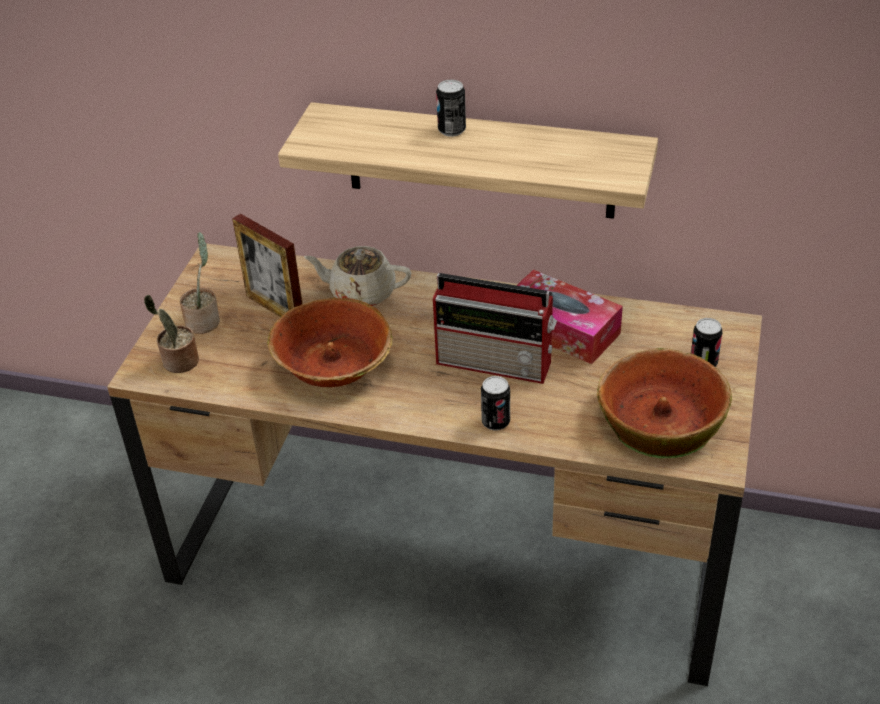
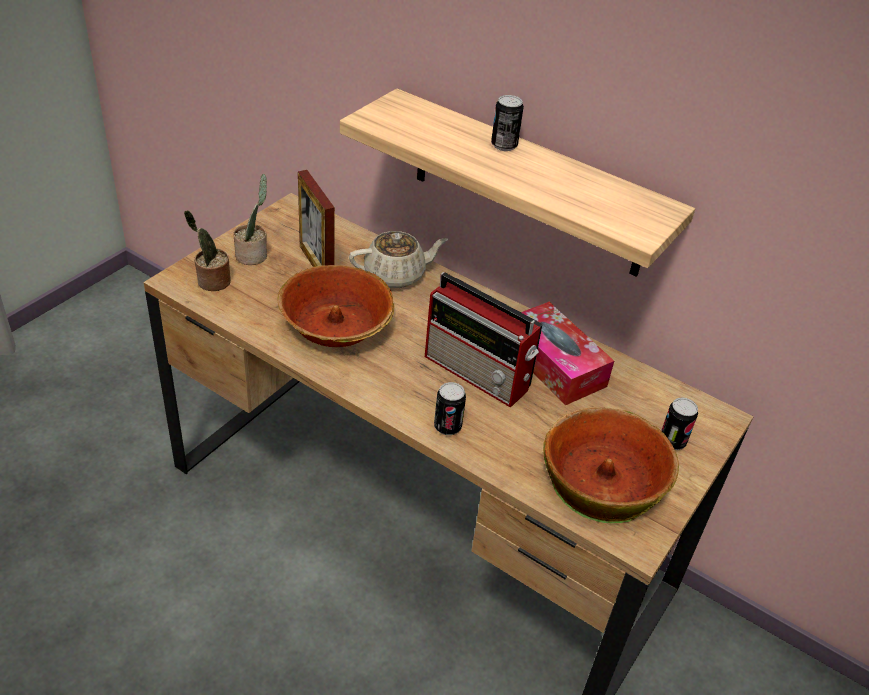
camera: 15 degrees right, 0 degrees up
beige teapot [304,246,411,306] -> beige teapot turned 135 degrees clockwise [349,231,448,288]

